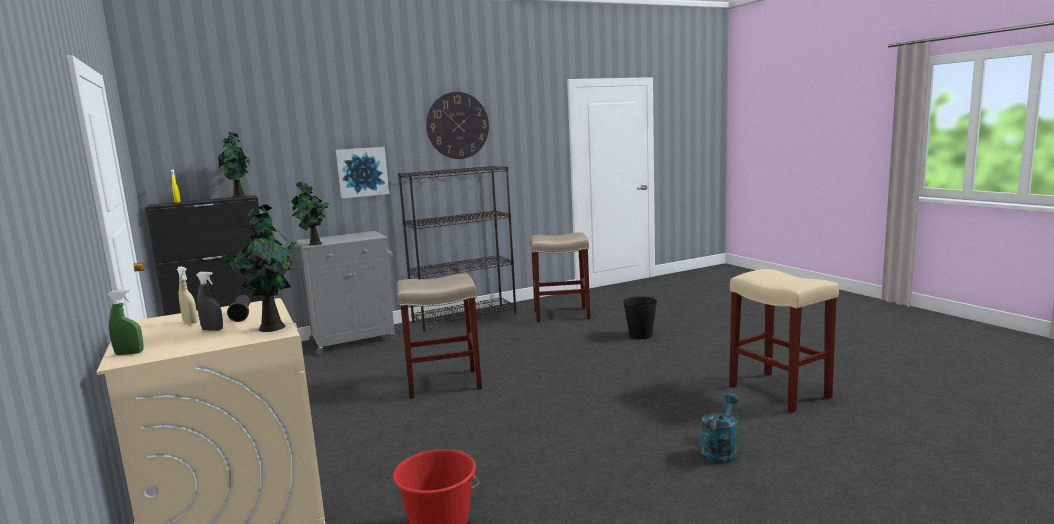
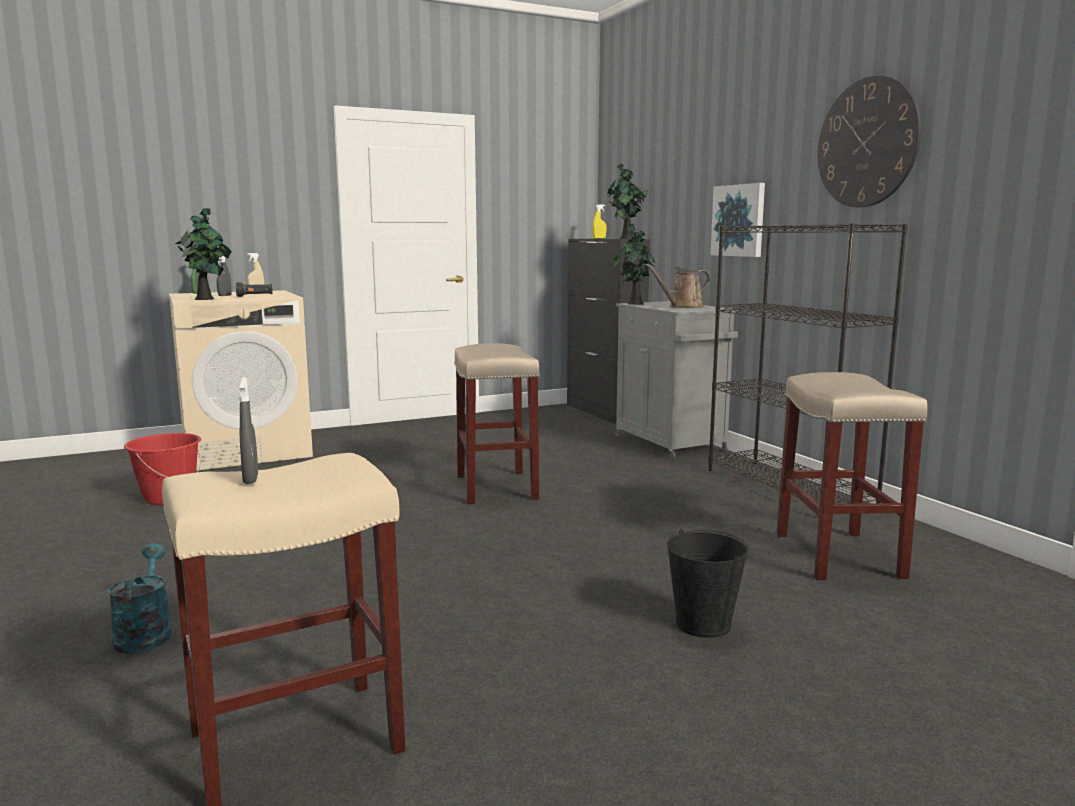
camera: 90 degrees right, 0 degrees up
turquoise watering can [701,393,739,464] -> turquoise watering can turned 135 degrees counterclockwise [108,543,171,654]
none -> grey spray bottle [239,377,258,484]
none -> brown watering can [645,264,710,308]

